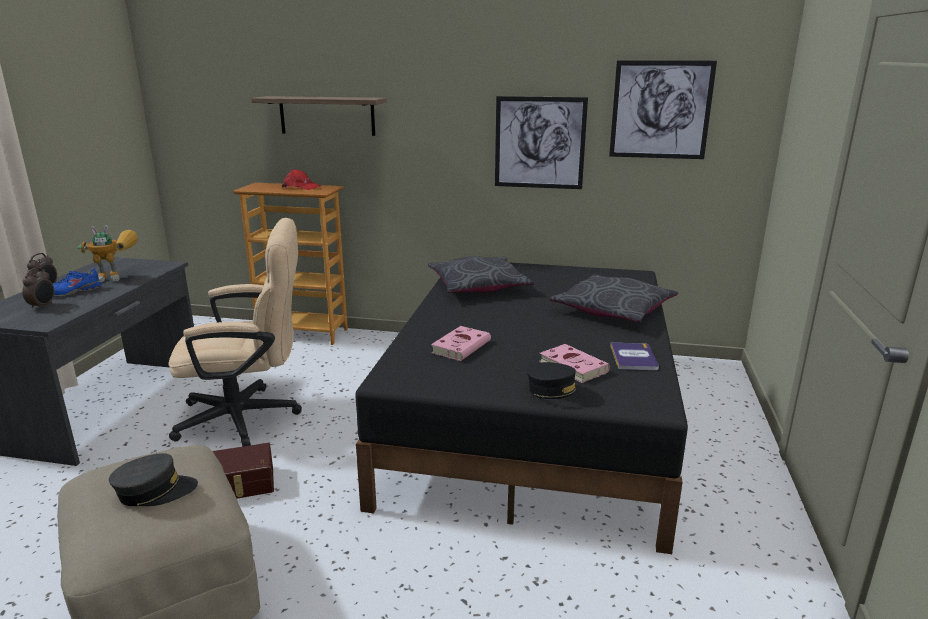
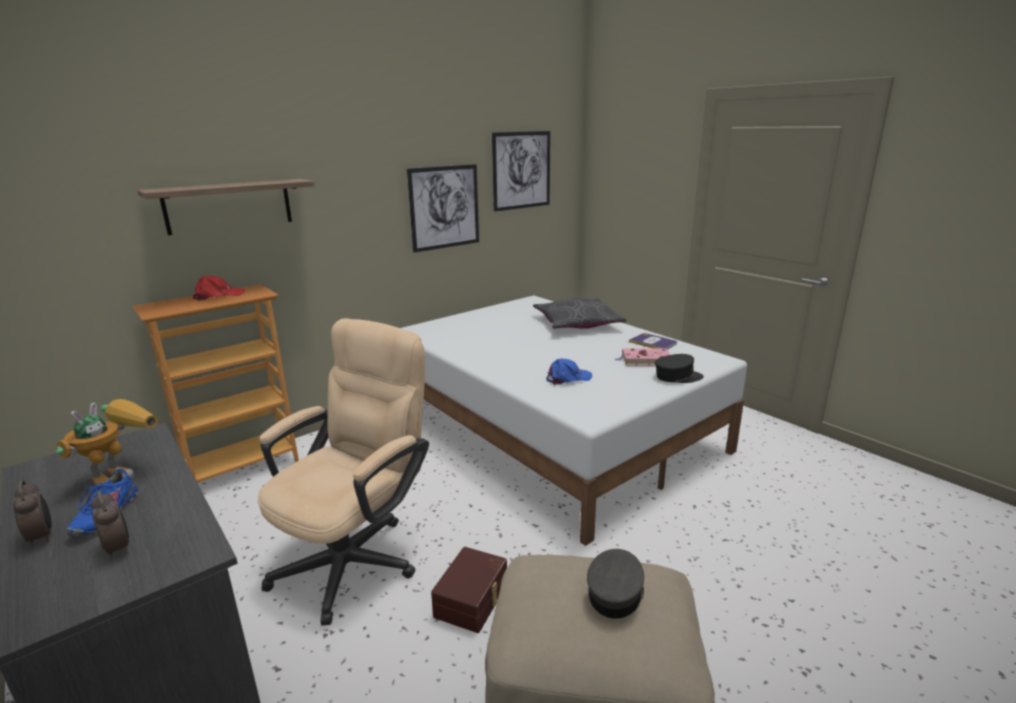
camera: 50 degrees left, 0 degrees up
black bed [355,259,688,554] -> white bed [400,296,747,546]
grey pillow [428,256,535,293] -> none
pink book [431,326,491,361] -> blue cap [547,359,593,385]

